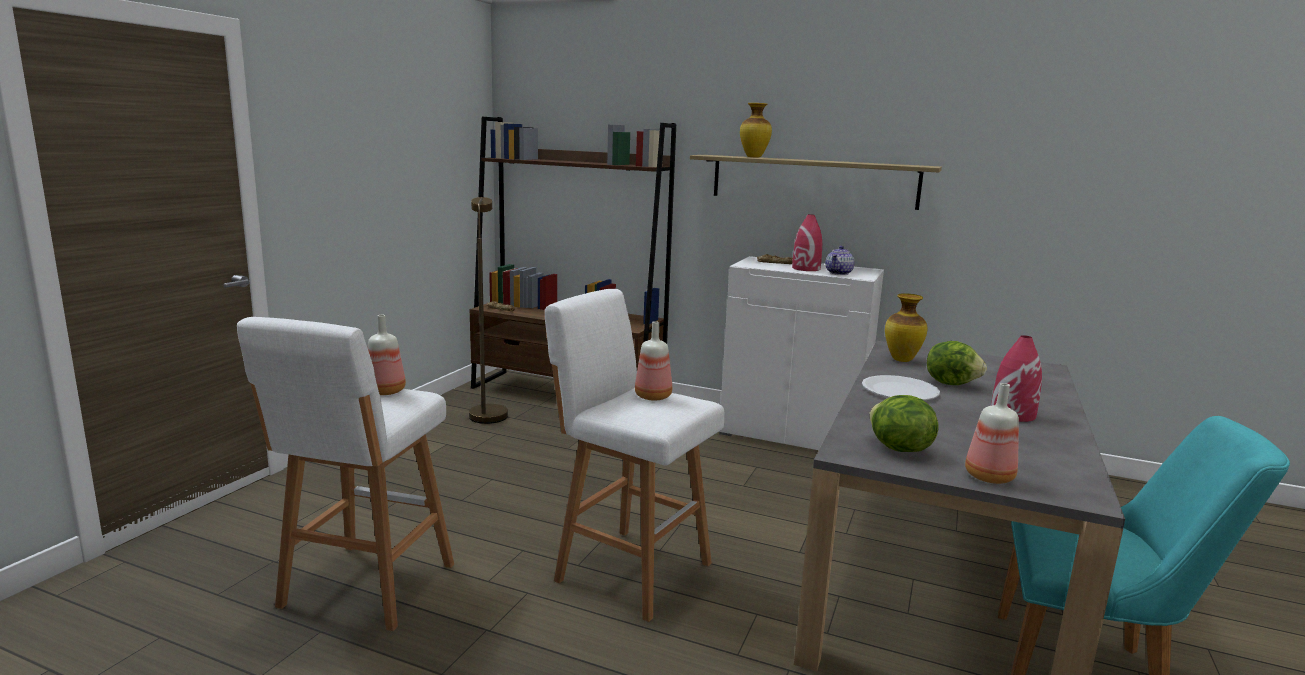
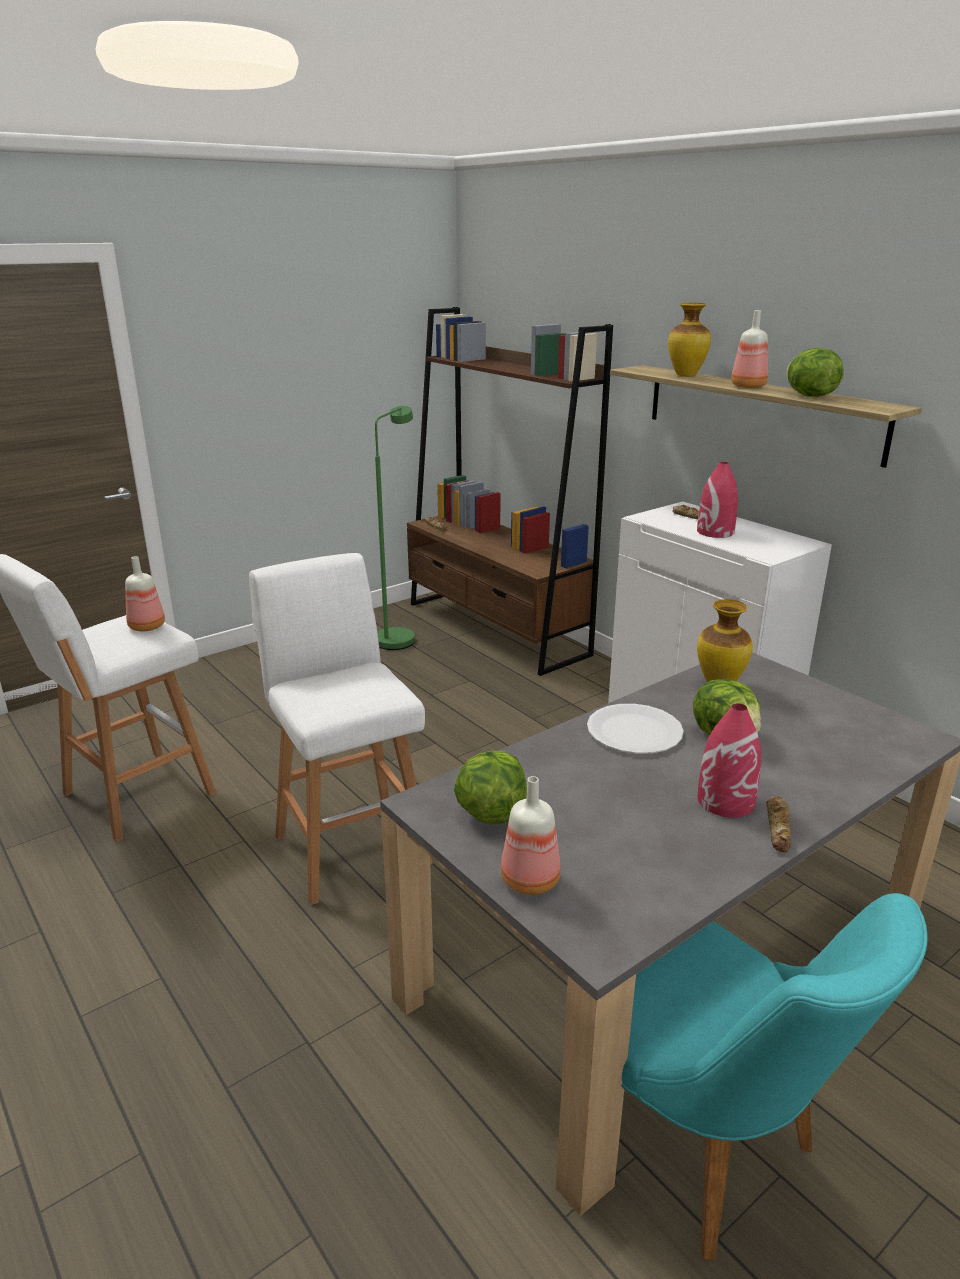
camera: 30 degrees right, 10 degrees up
brown floor lamp [469,197,508,424] -> green floor lamp [375,406,415,650]
bottle [635,321,672,401] -> bottle moved to [731,310,768,388]
teapot [825,246,855,275] -> none
none -> bread [766,796,791,852]
none -> lettuce [787,348,844,397]

